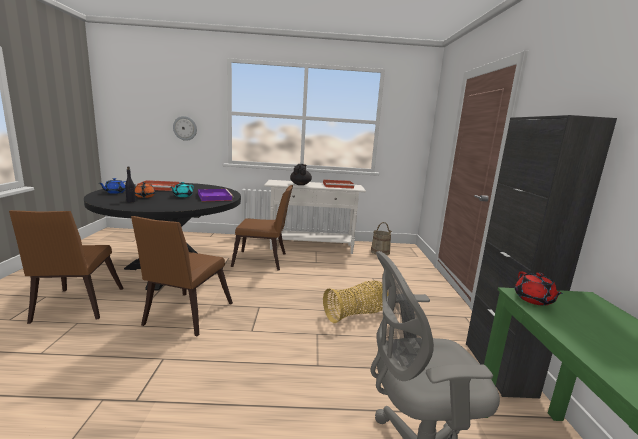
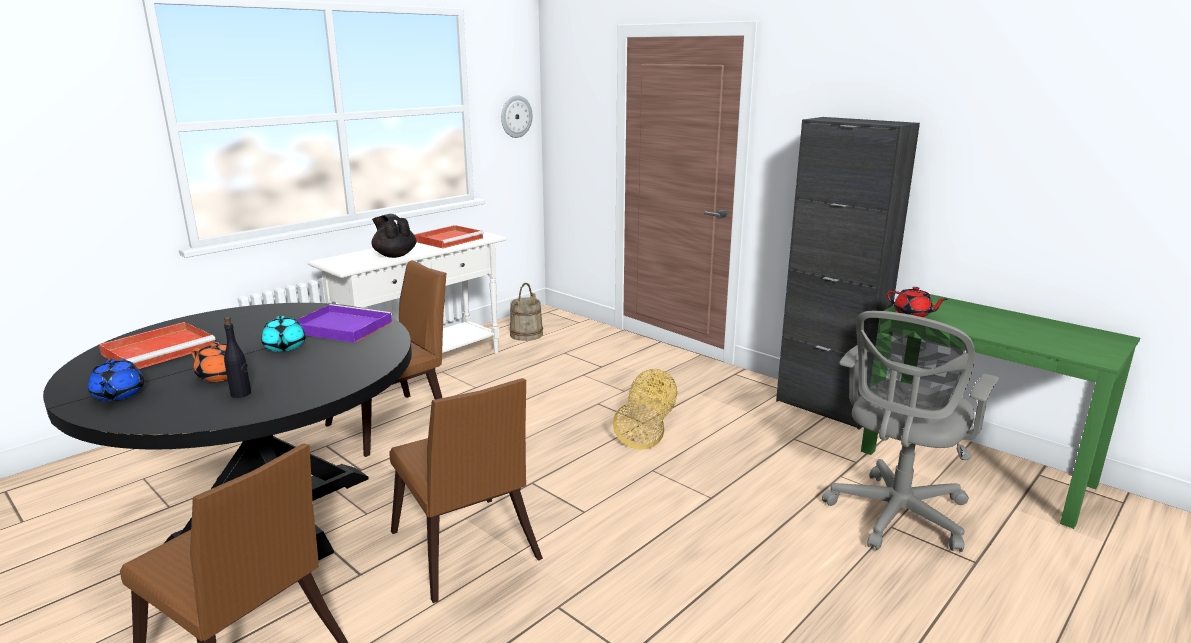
camera: 45 degrees left, 5 degrees up
wall clock [173,116,197,141] -> wall clock moved to [501,95,533,138]

